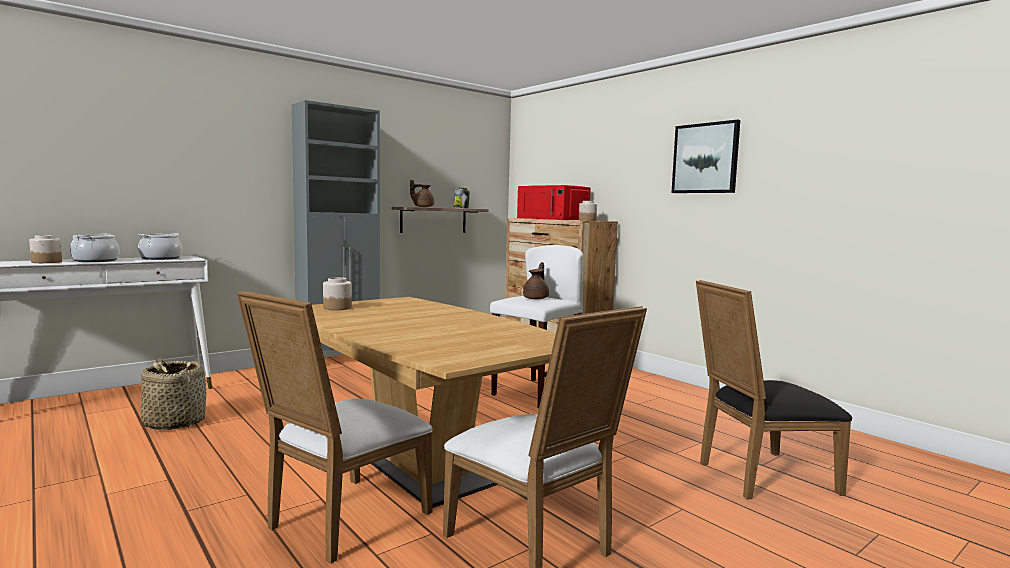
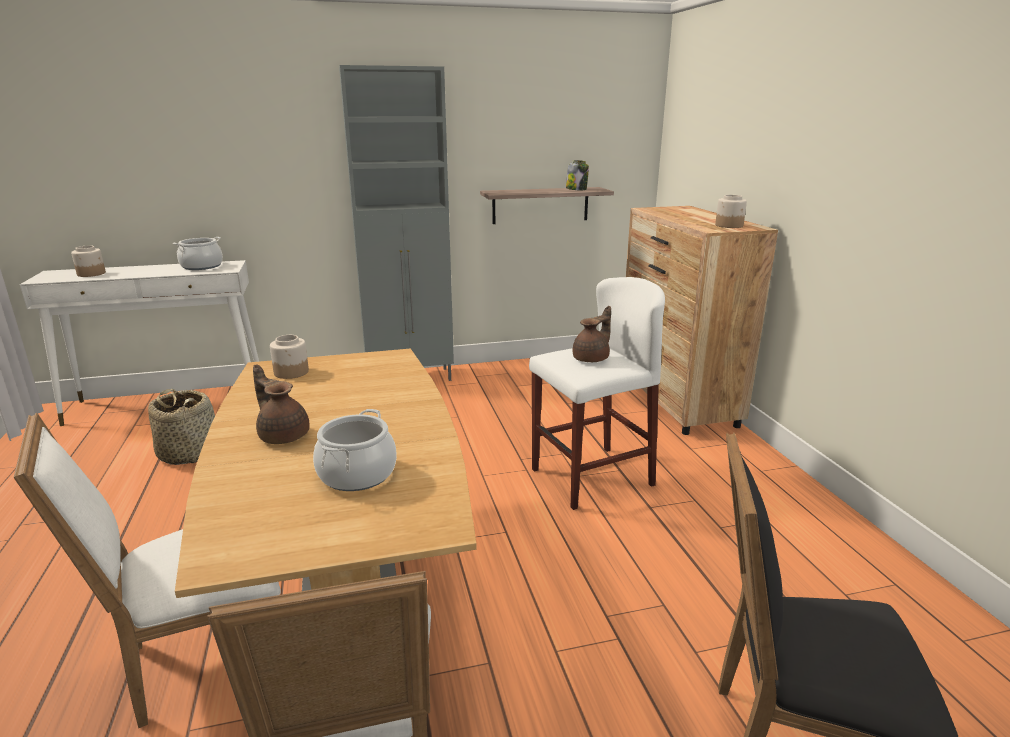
camera: 25 degrees right, 15 degrees up
cooking pot [70,233,120,262] -> cooking pot moved to [313,409,397,491]
brown teapot [410,179,434,207] -> brown teapot moved to [253,365,309,444]
red microwave [517,185,591,220] -> none
picture [671,119,740,193] -> none

